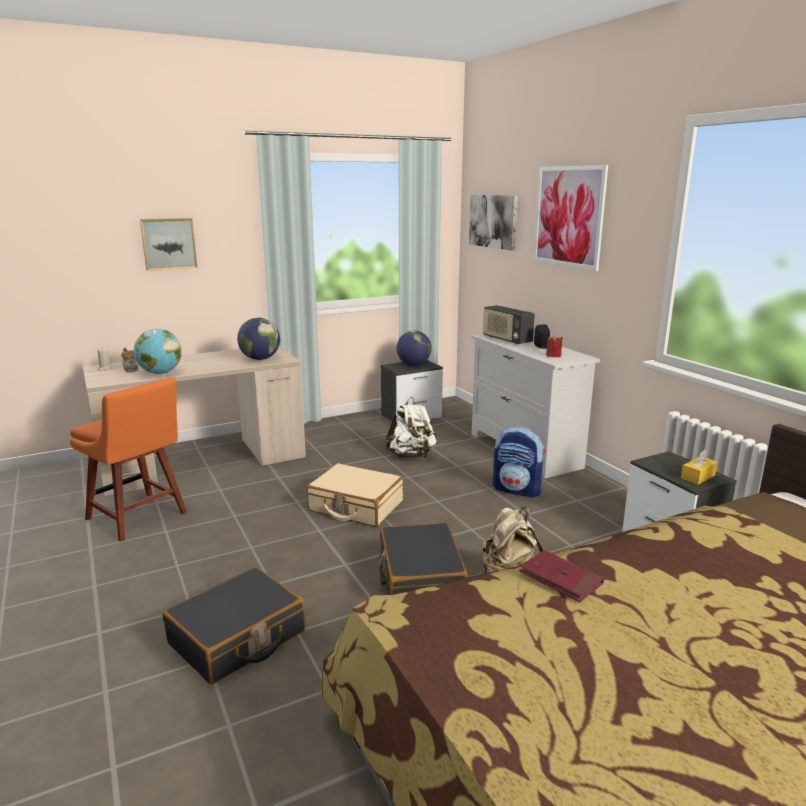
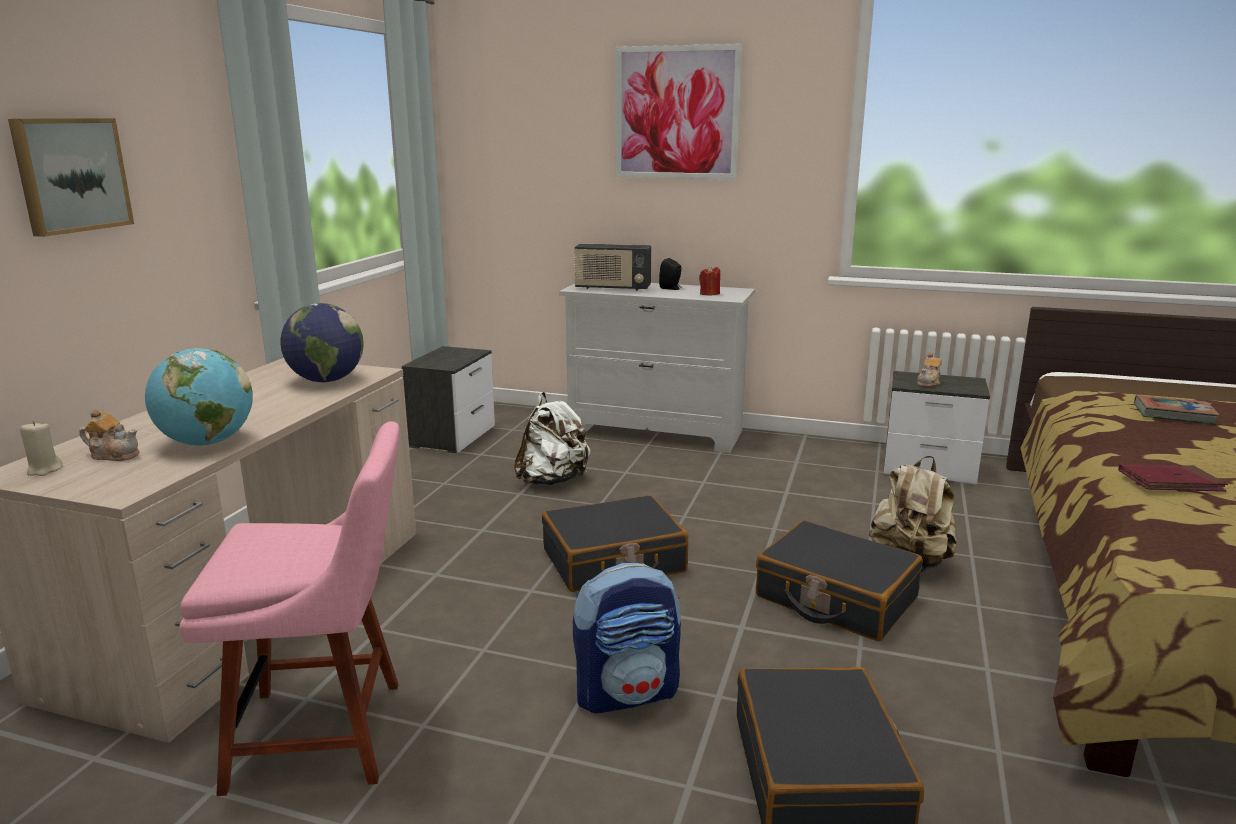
camera: 45 degrees left, 0 degrees up
orange chair [70,378,187,542] -> pink chair [179,421,399,796]
beige suitcase [306,463,403,527] -> black suitcase [542,495,688,592]
globe [397,331,432,366] -> none
picture [469,195,518,251] -> none
backpack [492,427,546,498] -> backpack moved to [573,563,681,713]
yellow tissue box [681,450,718,485] -> none
none -> teapot [917,352,942,387]
none -> book [1134,395,1220,425]

